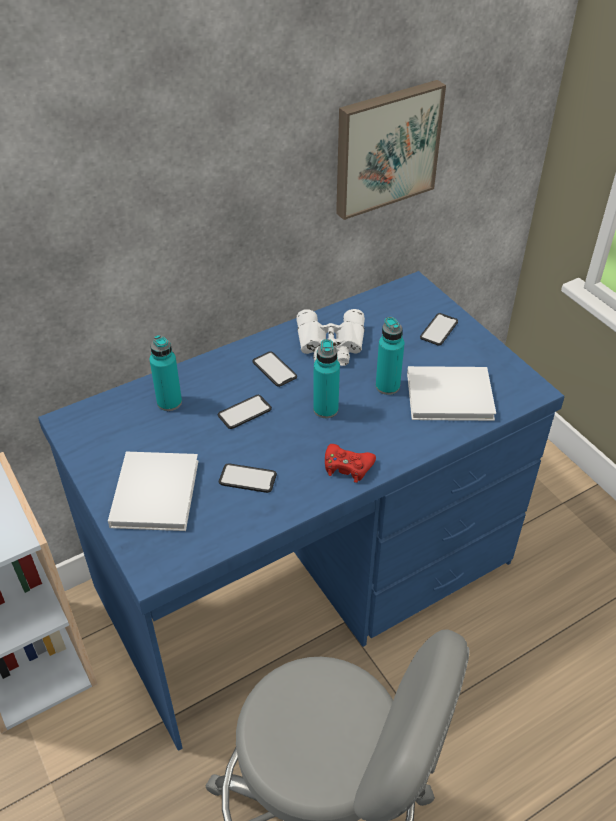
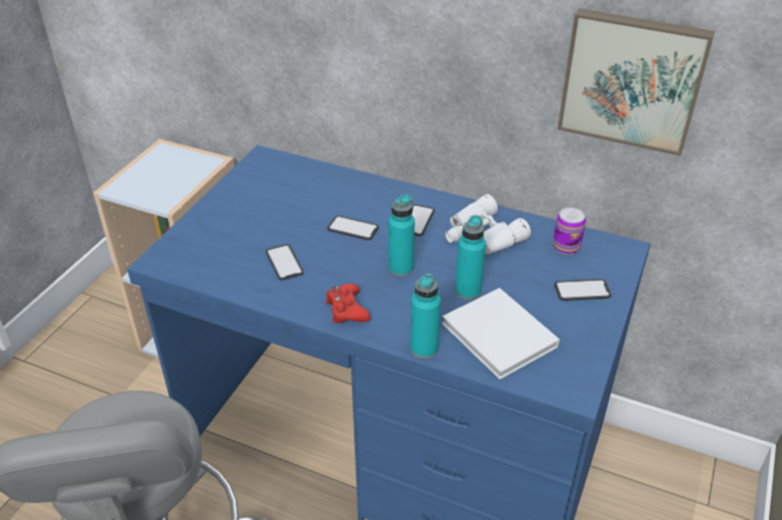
camera: 55 degrees right, 5 degrees down
white book [108,452,198,531] -> none
turquoise bottle [150,335,182,411] -> turquoise bottle moved to [410,273,441,359]
none -> can [553,208,586,254]

